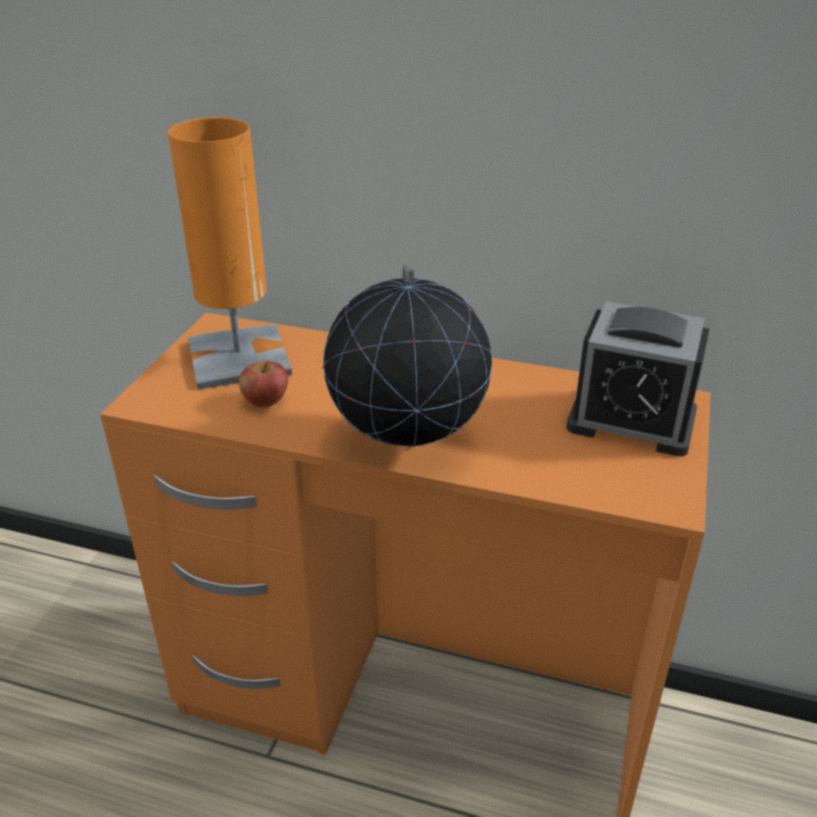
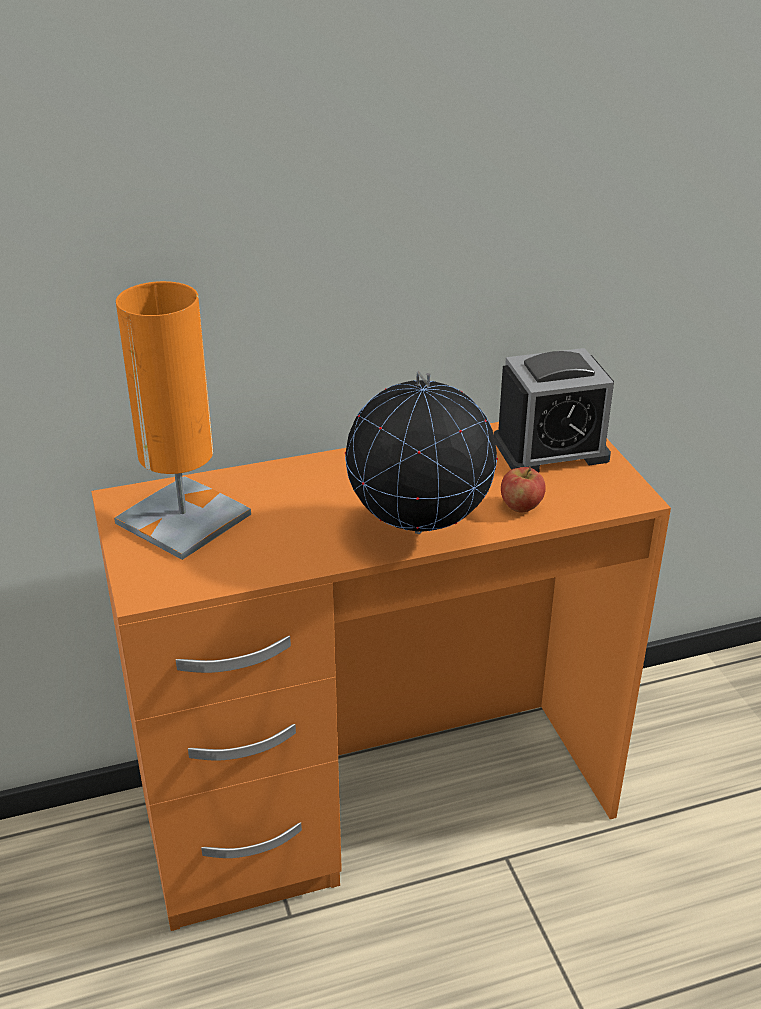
camera: 35 degrees left, 0 degrees up
apple [239,361,288,407] -> apple moved to [501,466,546,513]

